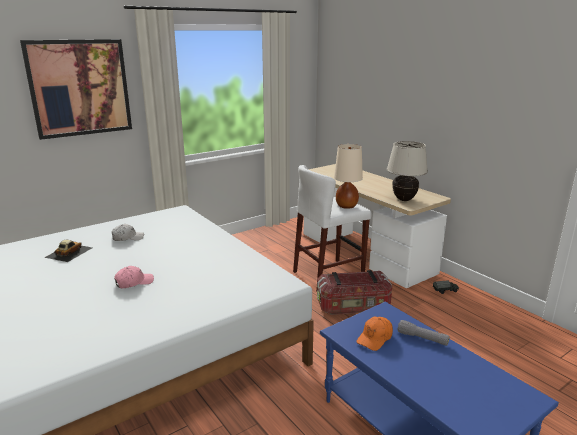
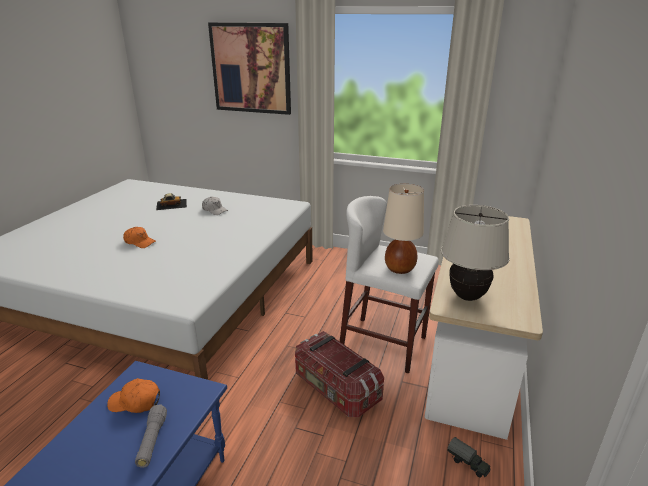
camera: 55 degrees right, 5 degrees up
pink cap [114,266,154,288] -> orange cap [123,227,156,248]

